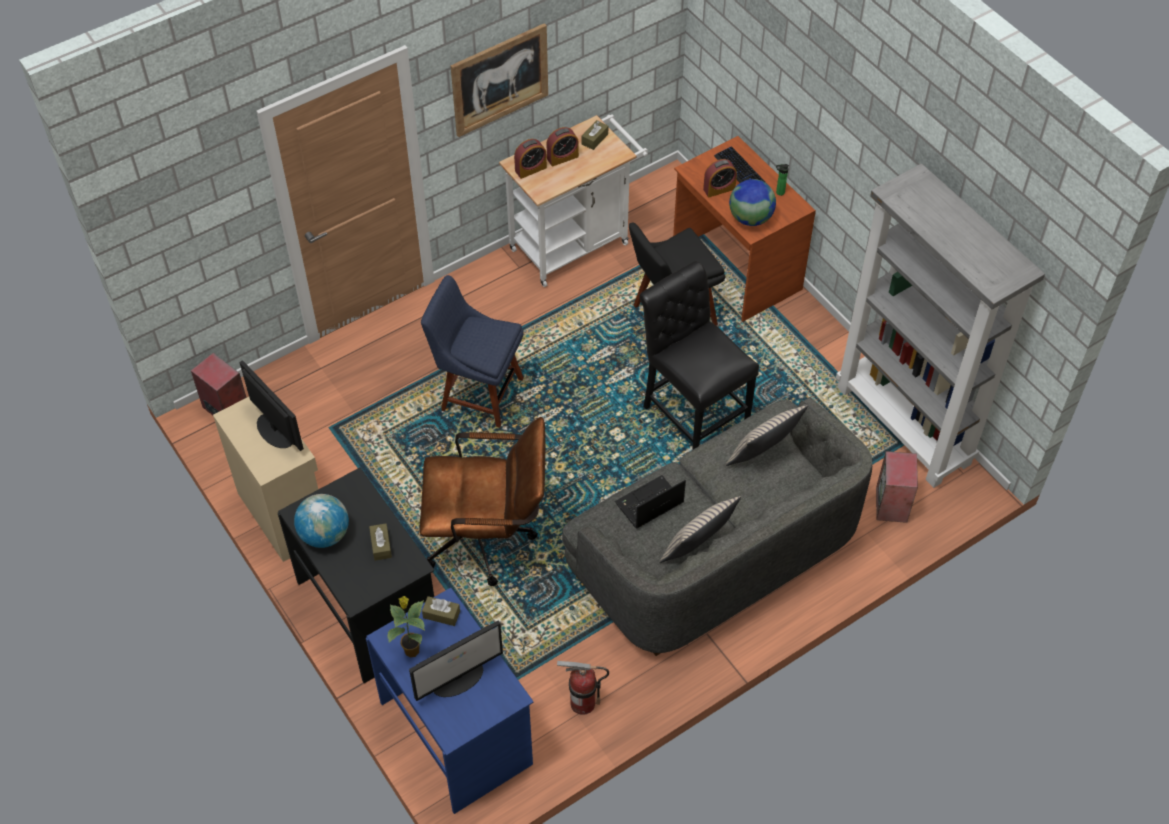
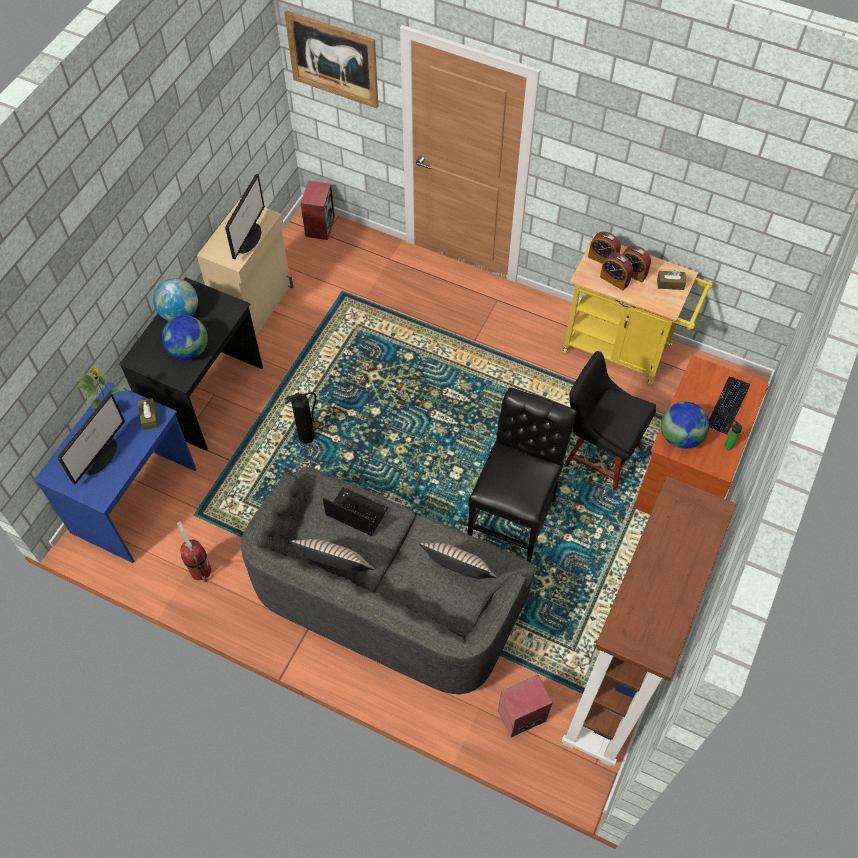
camera: 60 degrees right, 5 degrees up
brown tissue box [369,523,392,561] -> globe [162,315,208,360]
monitor [409,621,503,701] -> monitor turned 90 degrees counterclockwise [57,392,125,485]
brown office chair [419,417,545,586] -> fire extinguisher [284,392,319,443]
blue chair [421,275,524,428] -> none
picture [451,23,548,137] -> picture moved to [284,10,378,109]
white cart [499,114,648,287] -> yellow cart [563,235,713,386]
alarm clock [703,159,737,197] -> alarm clock moved to [600,253,633,291]
grey bookcase [836,163,1045,488] -> brown bookcase [561,476,737,767]

